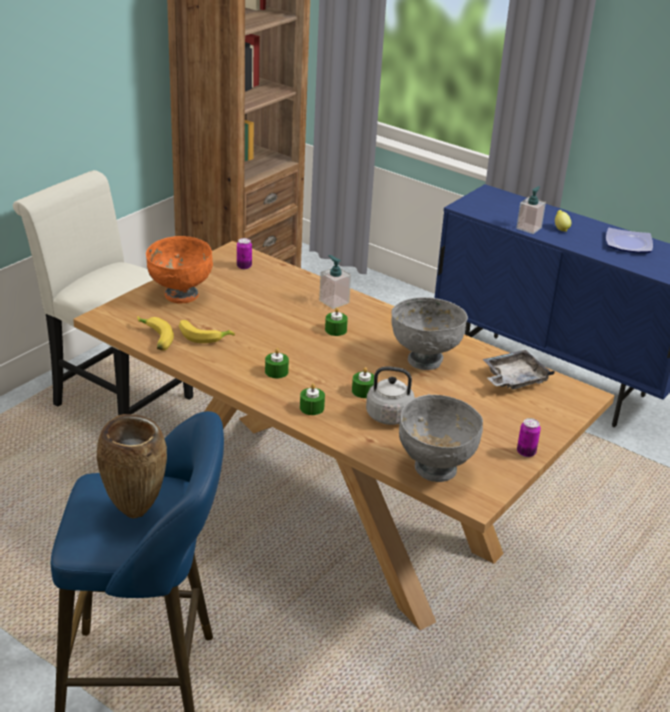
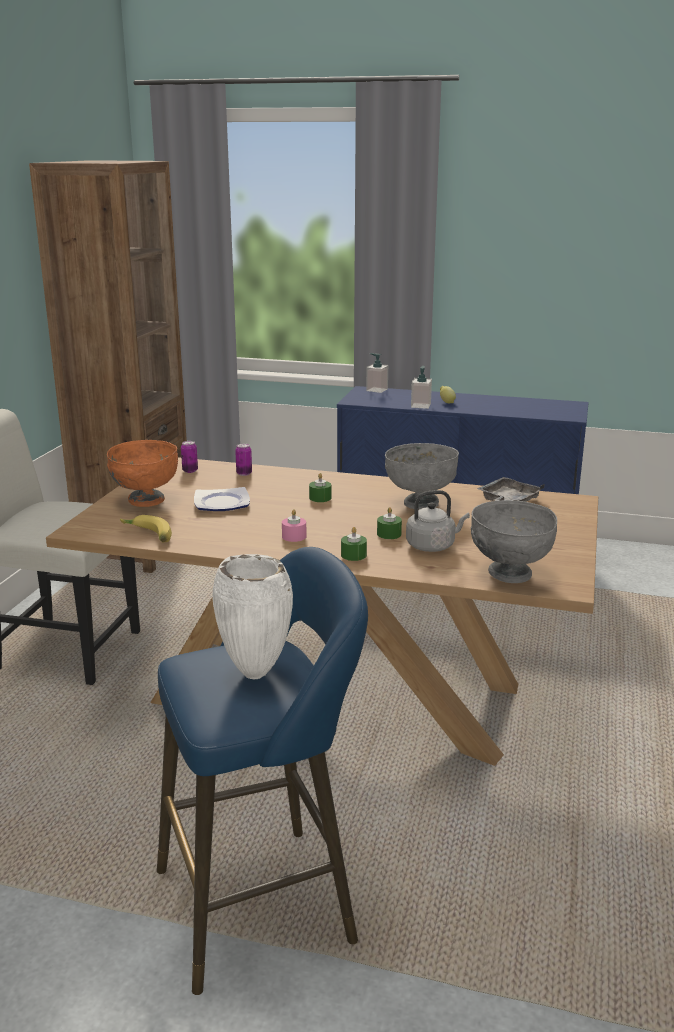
camera: 20 degrees left, 10 degrees down
brown vase [97,414,167,518] -> white vase [212,554,293,679]
banana [179,320,235,343] -> none
green candle [265,348,289,378] -> pink candle [282,509,307,542]
soap dispenser [319,255,351,309] -> soap dispenser moved to [366,353,388,393]
can [517,418,541,457] -> can moved to [235,443,252,476]
plate [606,228,653,253] -> plate moved to [194,487,250,511]

